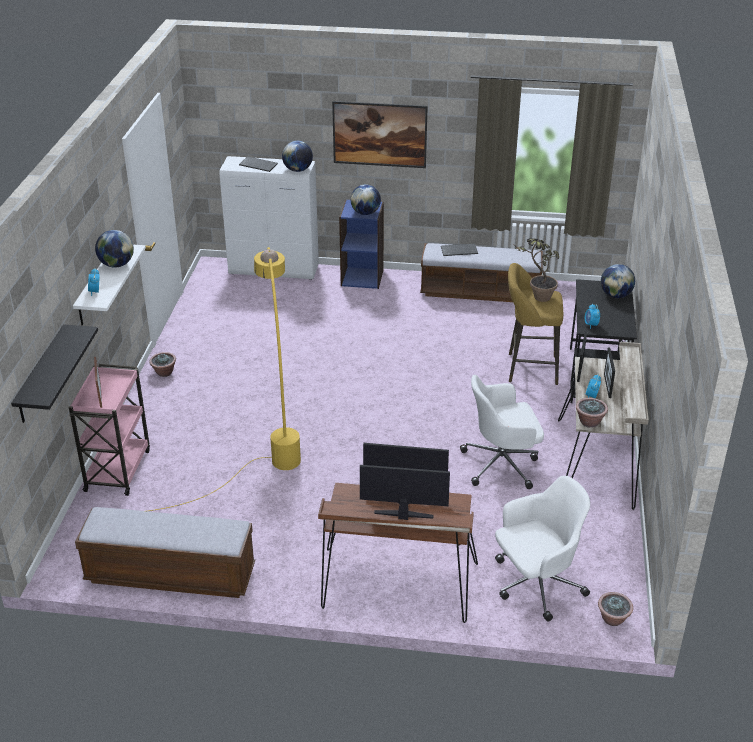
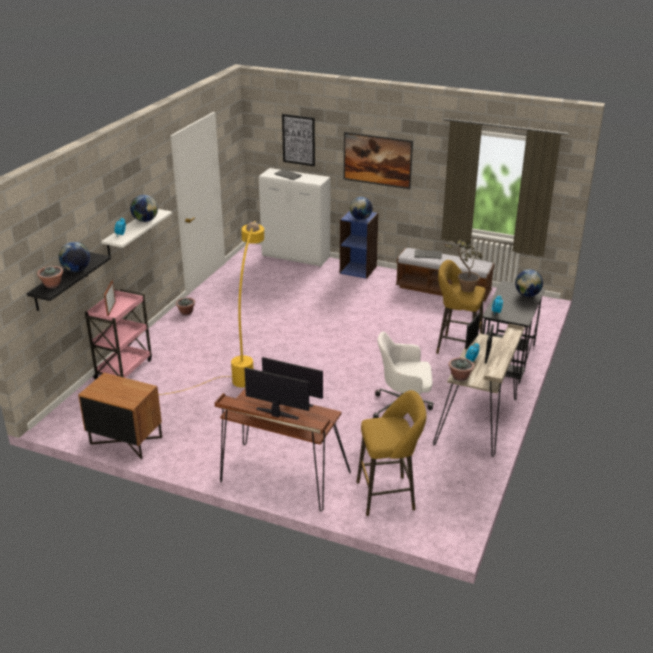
camera: 15 degrees right, 5 degrees down
bench [75,507,255,598] -> brown nightstand [78,373,162,459]
globe [282,141,313,172] -> globe moved to [59,242,90,272]
white office chair [495,476,590,622] -> yellow stool [357,390,426,516]
potted plant [598,592,633,626] -> potted plant moved to [37,266,63,288]
none -> picture [282,114,315,166]

